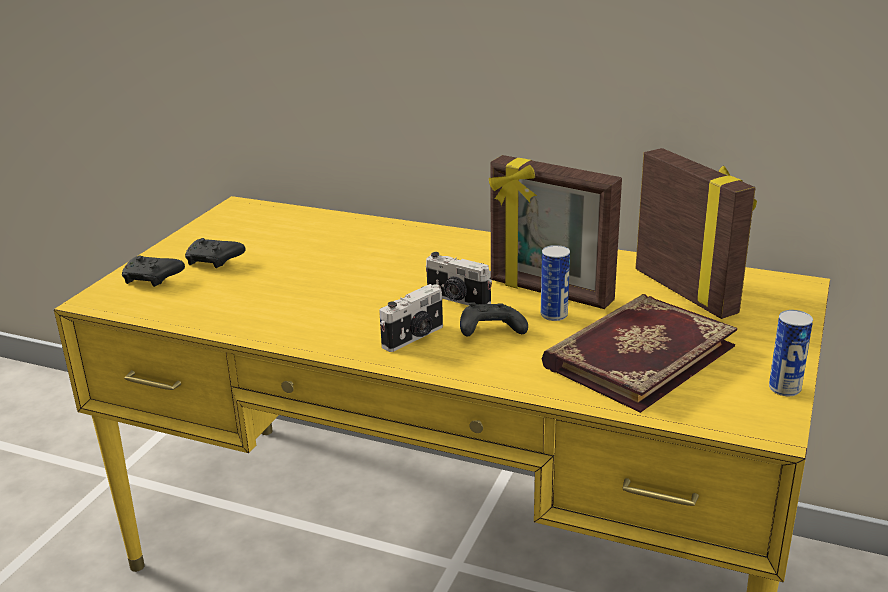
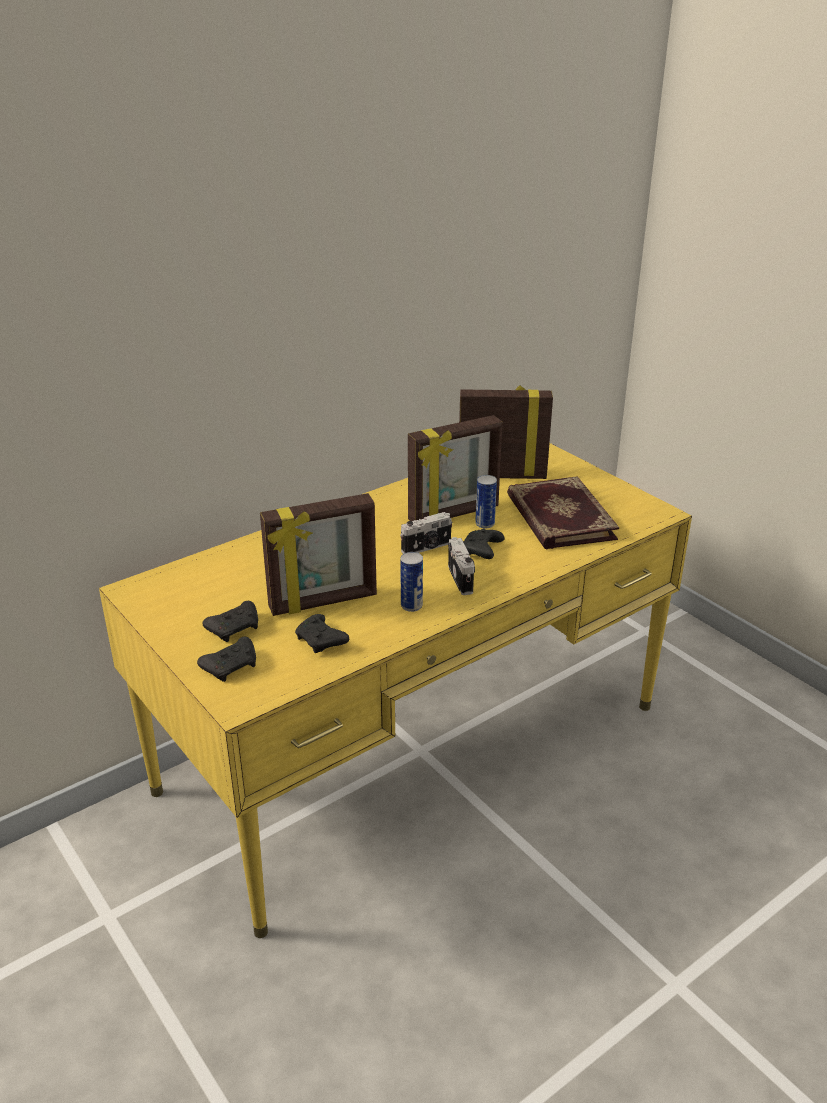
camera: 60 degrees left, 5 degrees up
can [769,310,813,396] -> can moved to [400,552,423,612]
none -> picture frame [260,493,377,616]
none -> black game controller [295,614,349,653]

